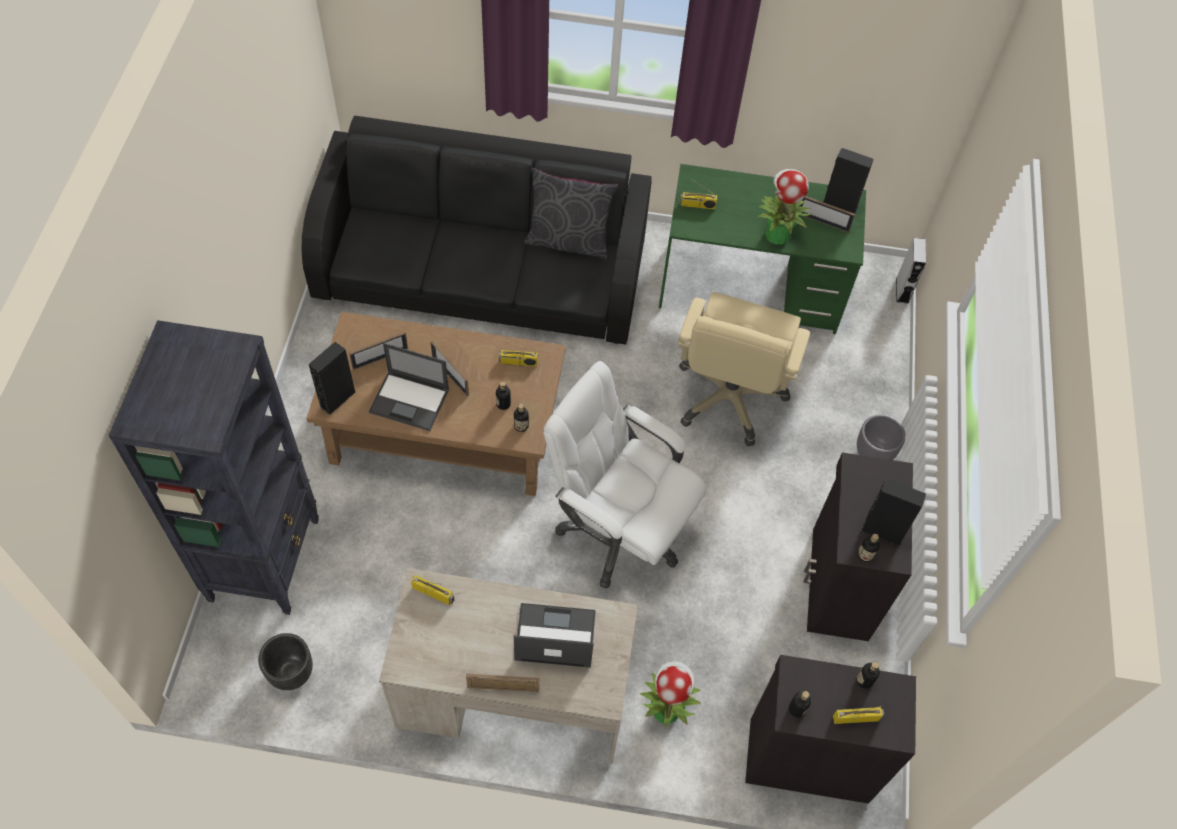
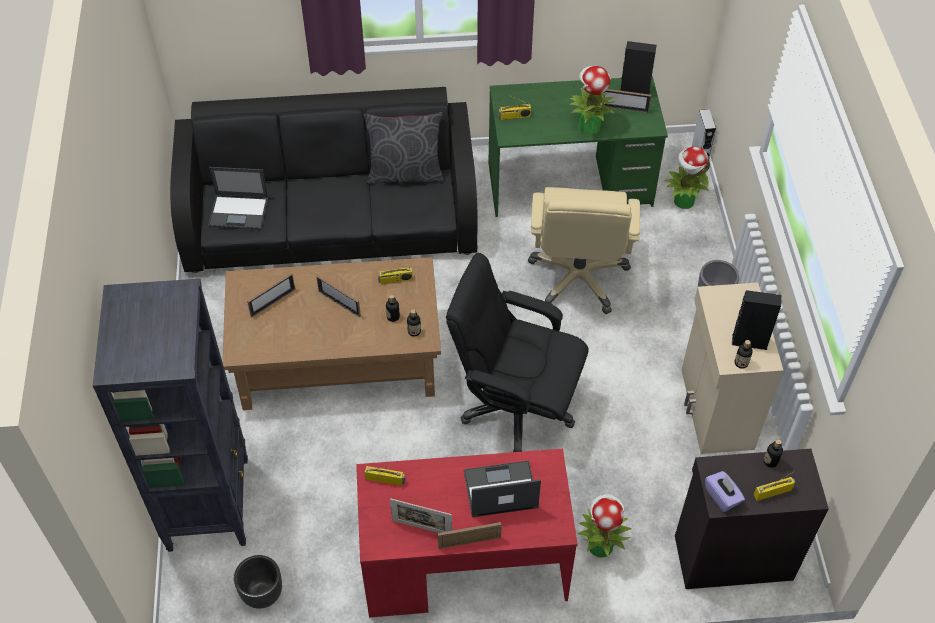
camera: 10 degrees left, 5 degrees down
black speaker [308,342,356,415] -> none
laptop [369,343,449,431] -> laptop moved to [208,167,268,230]
beige desk [379,568,638,764] -> red desk [356,449,578,618]
white office chair [543,361,707,588] -> black office chair [446,253,589,452]
bottle [789,691,811,717] -> purple tissue box [705,471,745,512]
black cabinet [804,452,913,641] -> beige cabinet [681,283,784,454]
none -> picture frame [390,498,452,533]
none -> potted plant [664,146,710,209]

